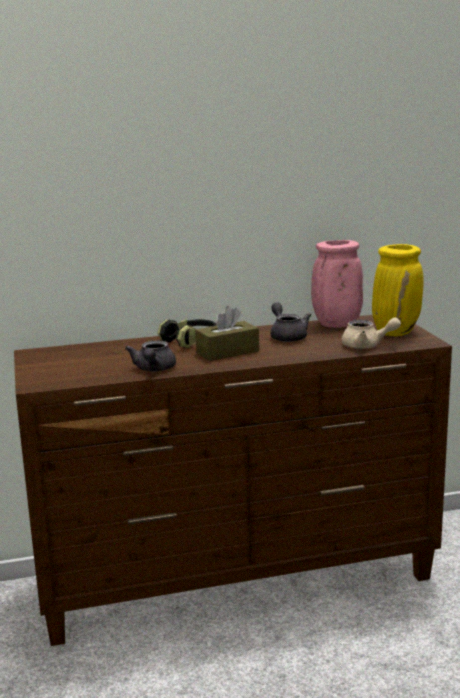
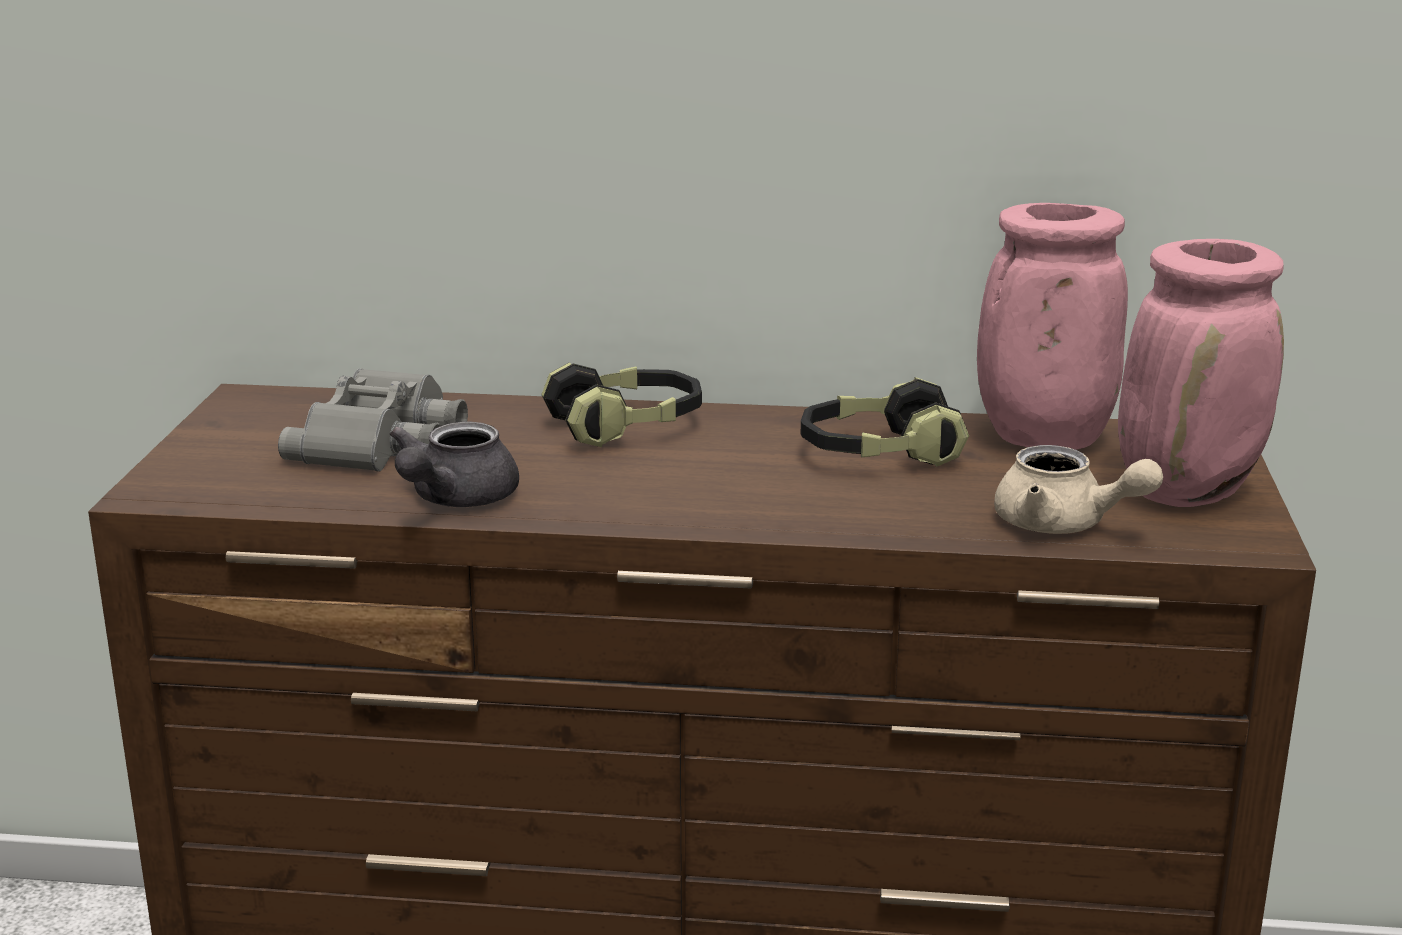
camera: 20 degrees right, 5 degrees up
brown tissue box [195,306,259,361] -> none
grey teapot [270,302,311,342] -> headphones [801,377,969,467]
yellow vase [372,244,424,336] -> pink vase [1118,239,1284,507]
none -> grey binoculars [278,369,468,471]

